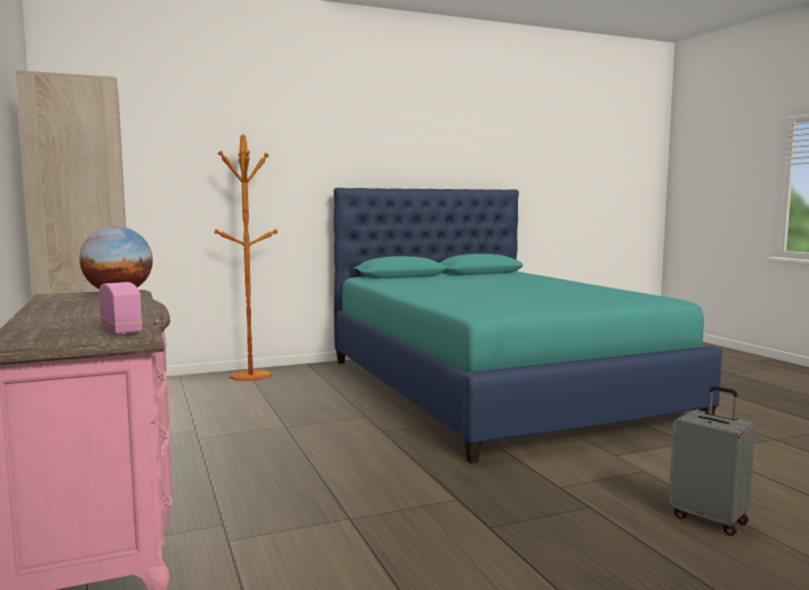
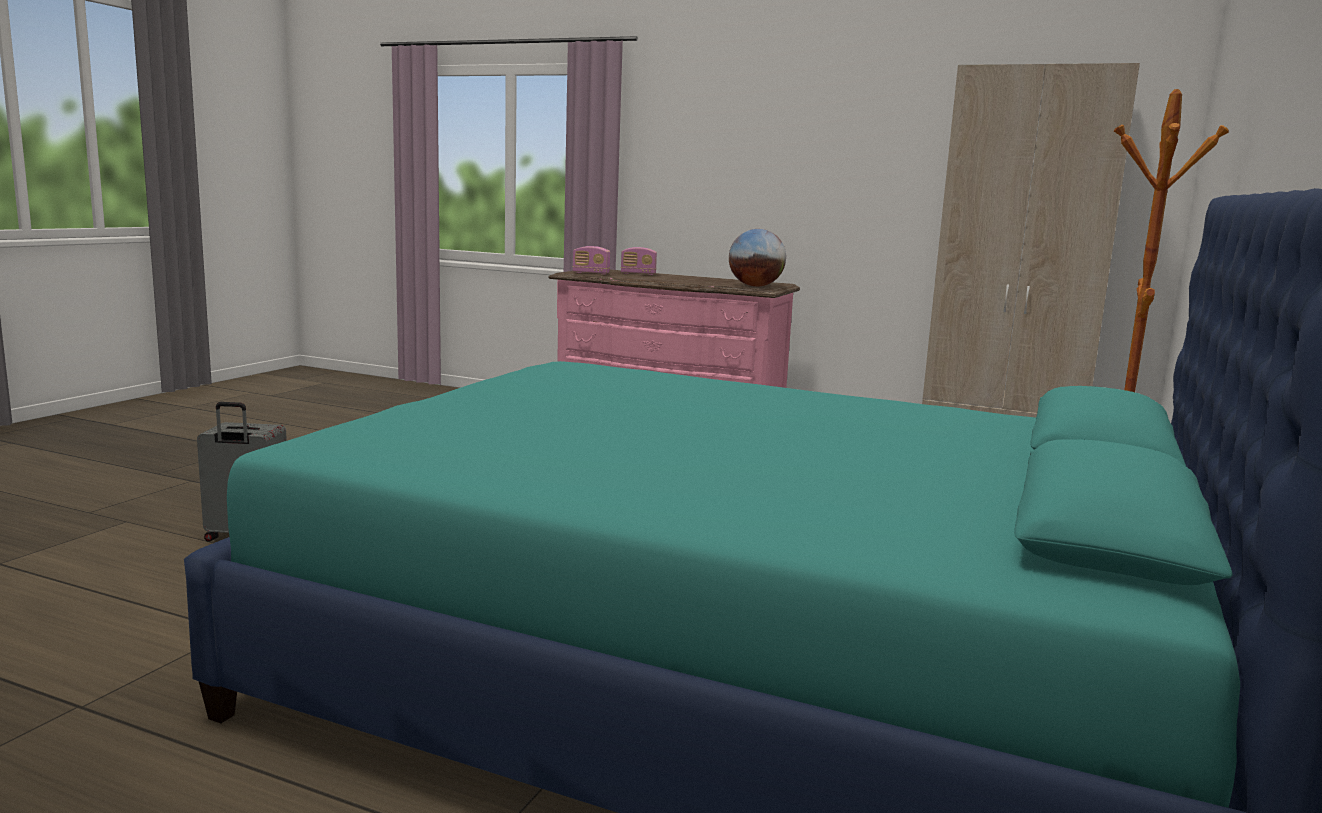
camera: 135 degrees right, 5 degrees up
none -> radio [621,247,657,275]

